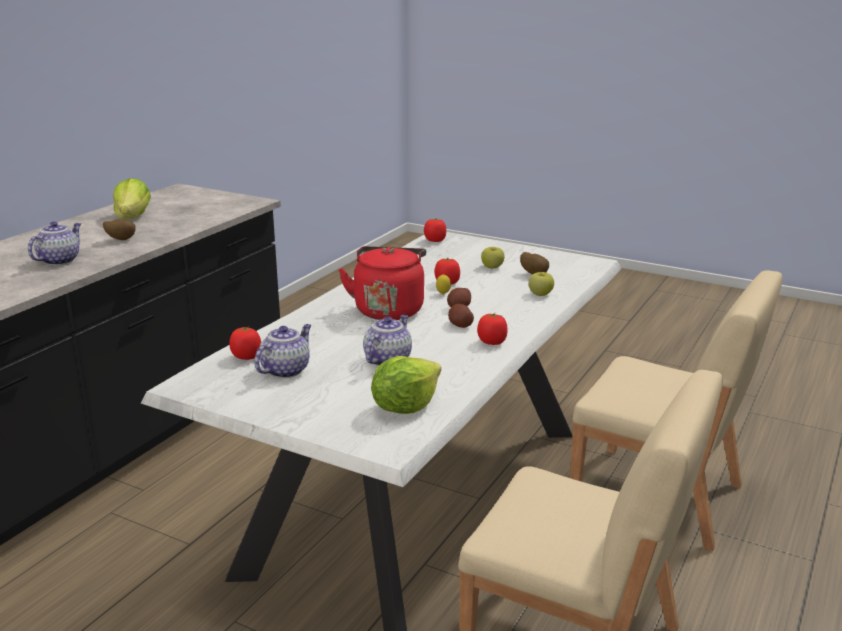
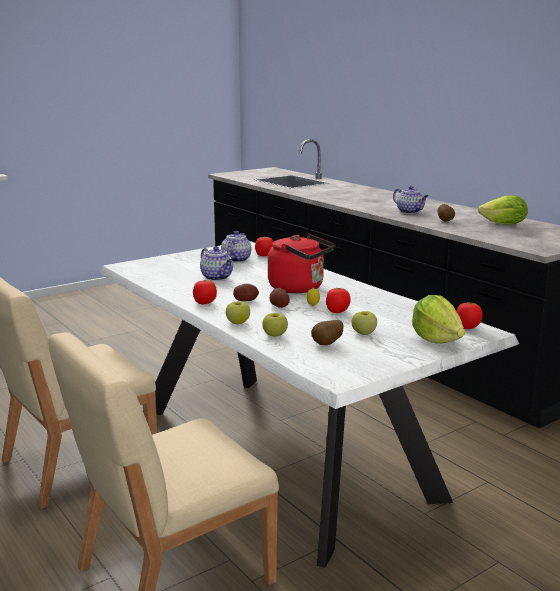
camera: 115 degrees right, 5 degrees down
teapot [254,324,312,378] -> teapot turned 135 degrees counterclockwise [221,231,251,263]
lettuce [371,356,441,414] -> lettuce moved to [412,295,465,344]
none -> apple [226,301,250,324]

